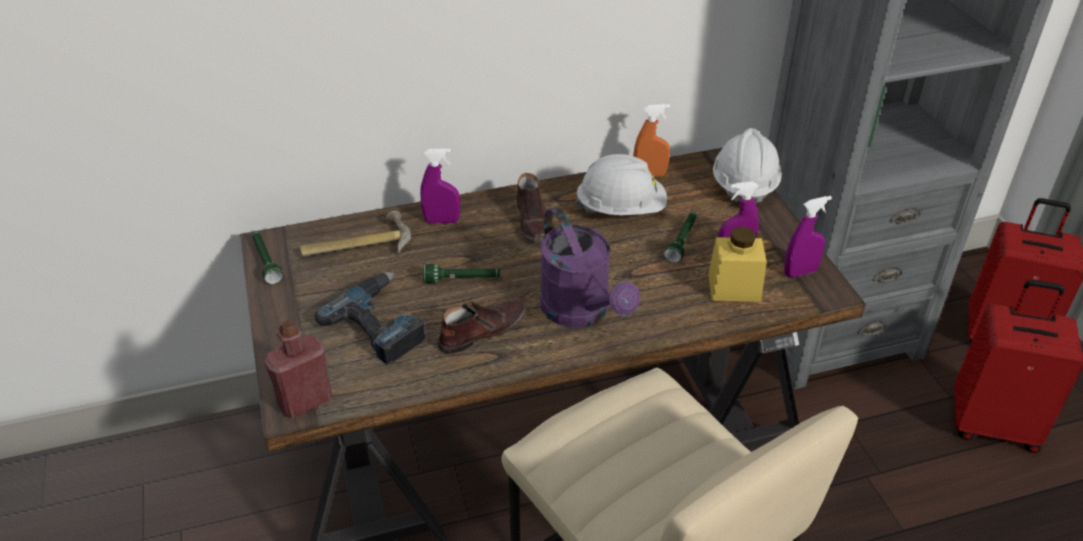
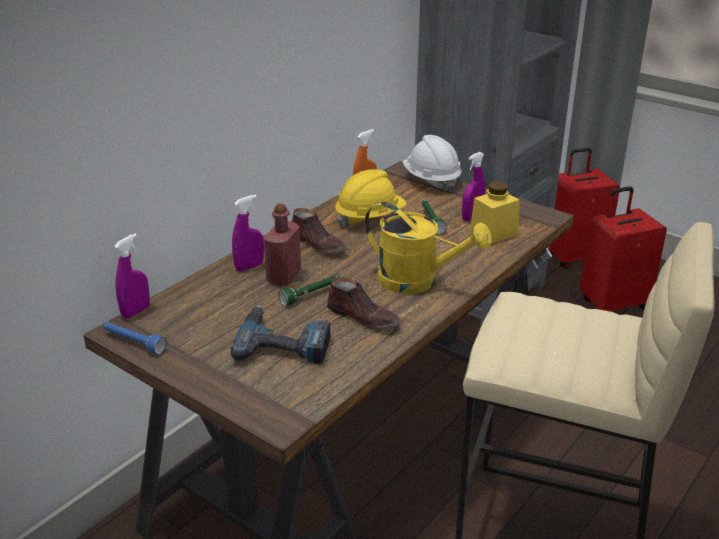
camera: 35 degrees left, 10 degrees down
green flashlight [252,231,283,284] -> blue flashlight [103,322,167,355]
red bottle [264,320,332,418] -> red bottle moved to [263,203,301,286]
hammer [300,211,411,256] -> none
brown shoe [438,299,527,354] -> brown shoe turned 105 degrees clockwise [327,277,401,330]
purple watering can [540,207,640,328] -> yellow watering can [364,202,492,294]
white hard hat [575,154,667,215] -> yellow hard hat [335,169,407,226]
purple spray bottle [784,196,832,278] -> purple spray bottle moved to [114,234,150,319]

